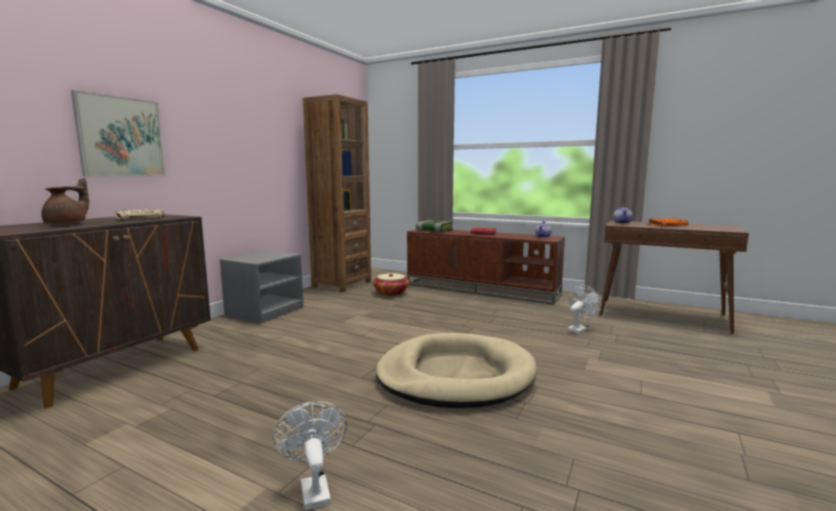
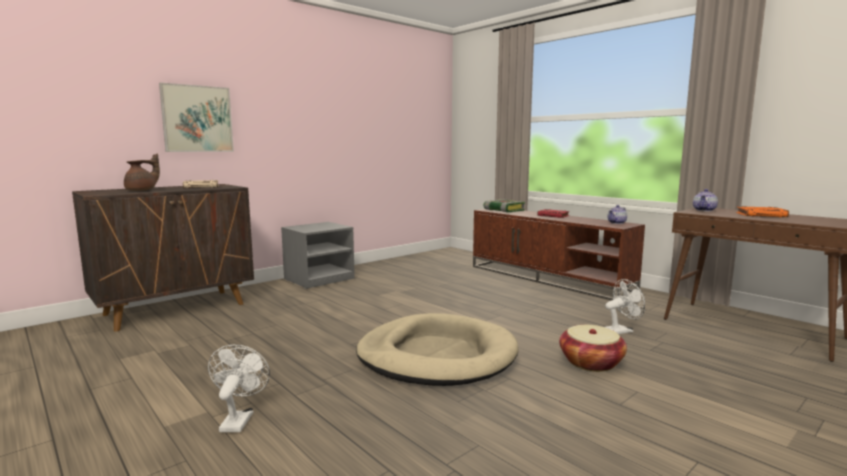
camera: 20 degrees right, 0 degrees up
brown bookcase [303,94,371,292] -> none
basket [373,273,409,296] -> basket moved to [559,325,627,372]

